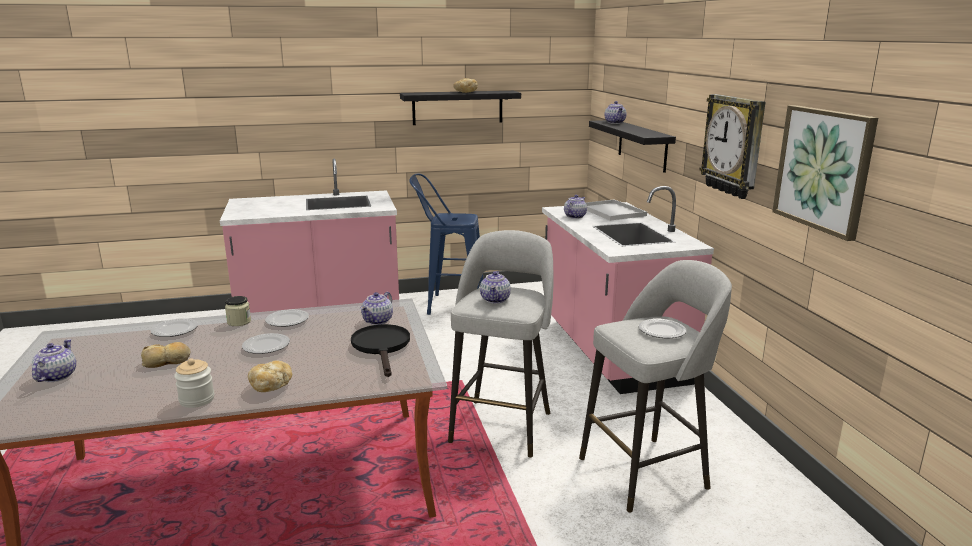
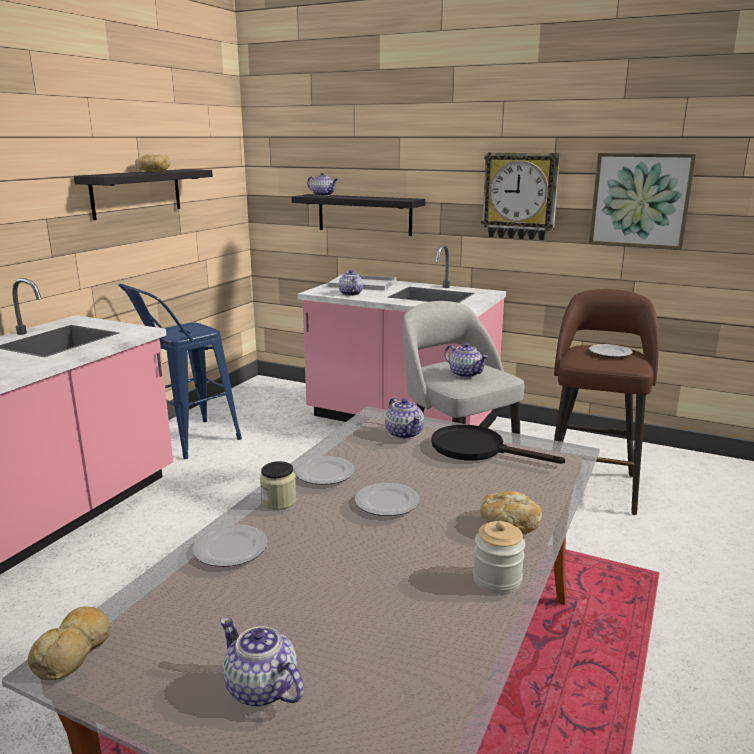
camera: 50 degrees left, 0 degrees up
bread [141,342,191,368] -> bread moved to [28,607,111,680]
grey stool [579,260,732,513] -> brown stool [554,289,659,515]

